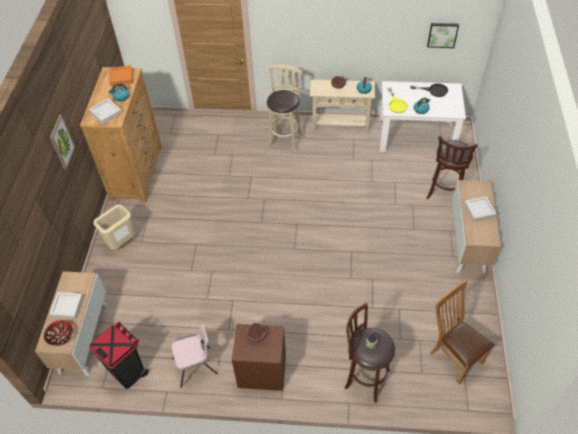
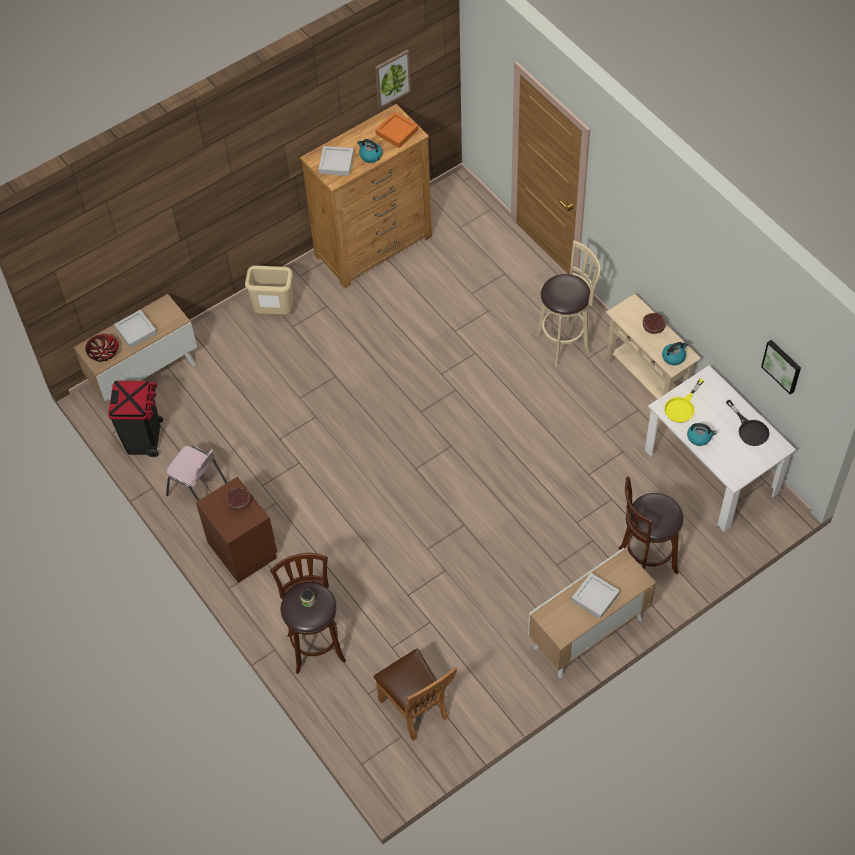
camera: 50 degrees right, 5 degrees up
picture [50,114,75,169] -> picture moved to [375,50,411,109]
brown chair [430,279,495,384] -> brown chair turned 135 degrees clockwise [374,649,457,741]

